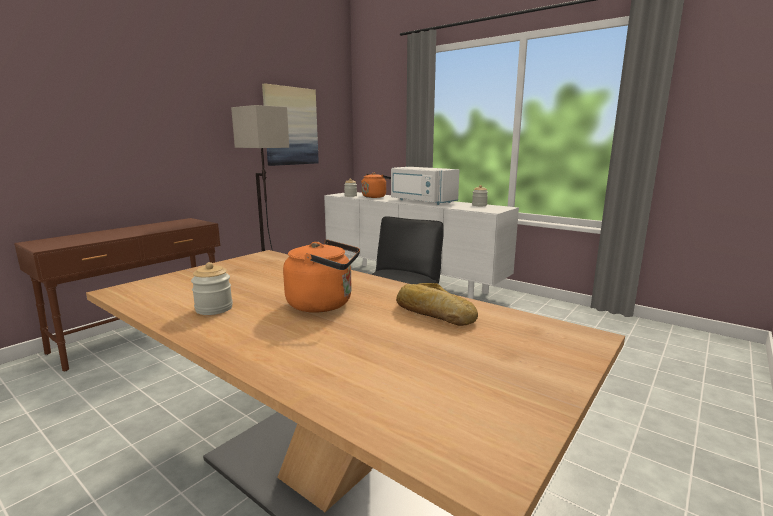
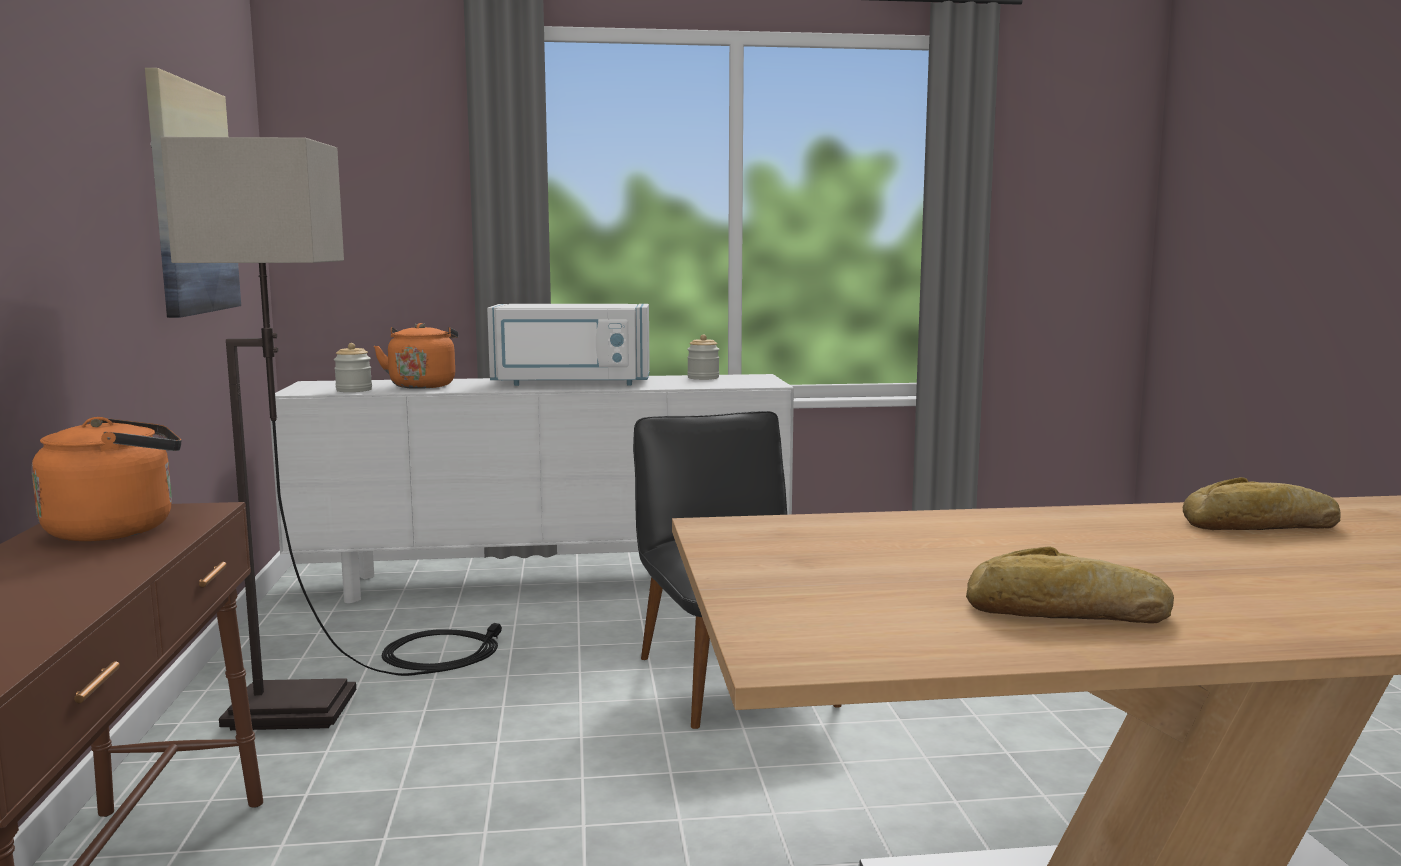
camera: 45 degrees left, 5 degrees down
jar [191,262,233,315] -> bread [966,546,1174,624]
orange kettle [283,240,360,313] -> orange kettle moved to [32,417,181,541]

